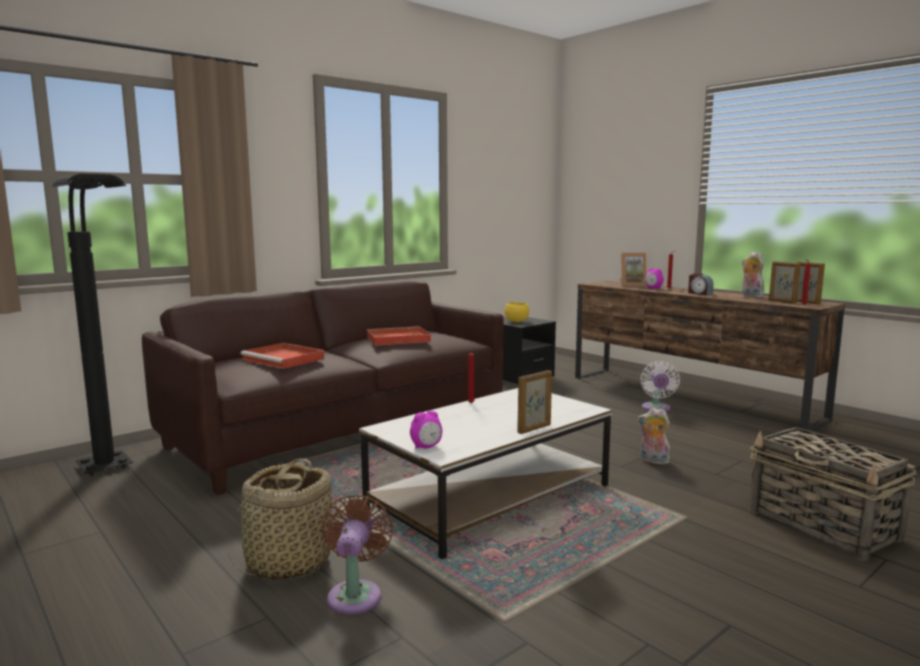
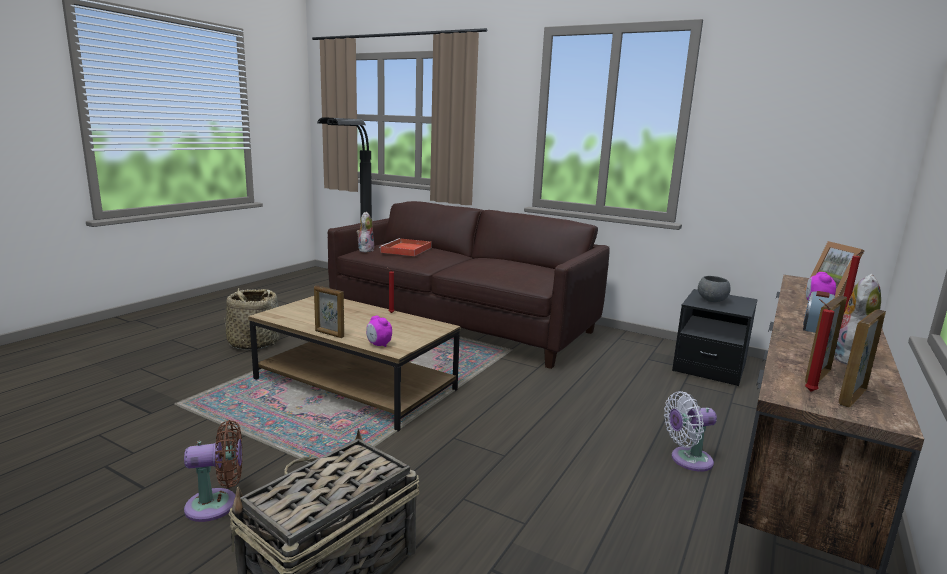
camera: 70 degrees right, 5 degrees up
brown fan [322,494,393,614] -> brown fan moved to [184,420,243,522]
white coffee table [359,388,612,559] -> brown coffee table [248,296,461,432]
red tray [367,326,431,346] -> none
alarm clock [410,410,442,449] -> alarm clock moved to [366,316,392,347]
yellow bowl [505,302,529,322] -> grey bowl [698,276,731,302]
plush toy [637,408,670,465] -> plush toy moved to [356,212,374,252]

